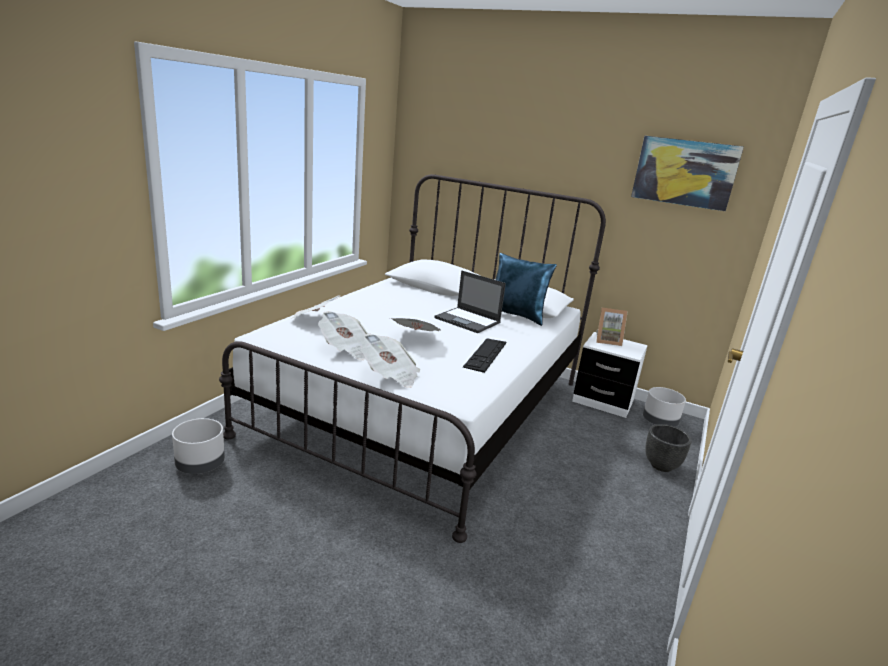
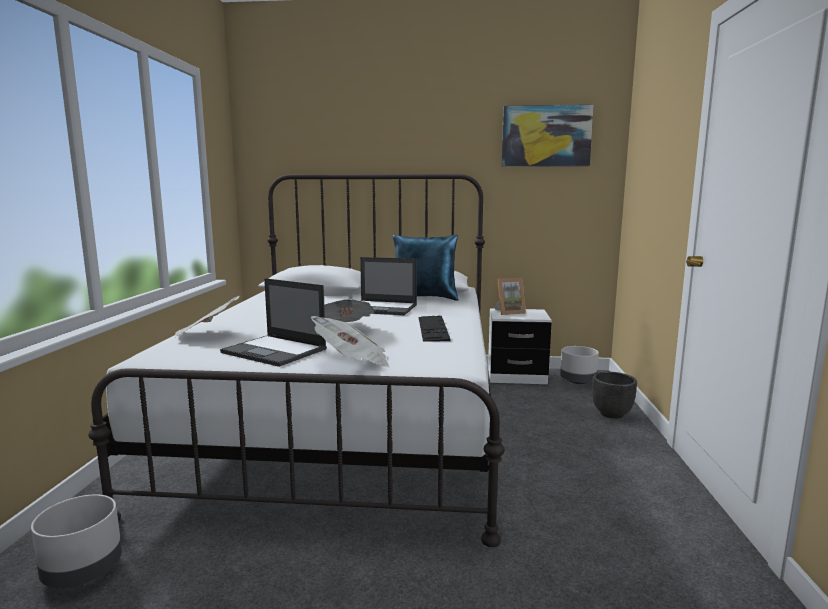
camera: 20 degrees left, 10 degrees down
newspaper [318,311,368,360] -> laptop [220,278,327,367]

